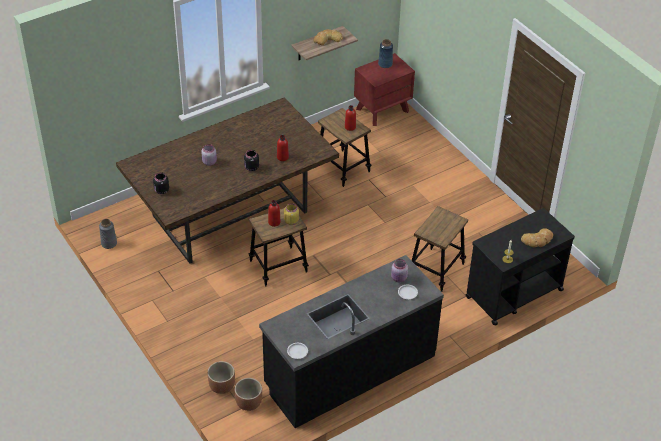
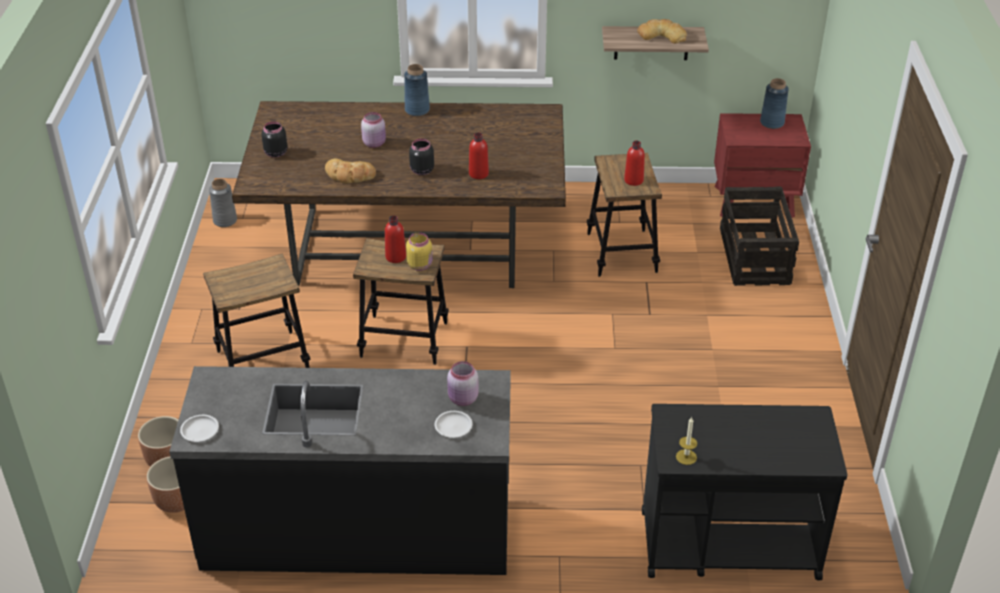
camera: 35 degrees right, 5 degrees down
stool [412,206,468,292] -> stool moved to [203,253,311,368]
bread [521,228,553,248] -> bread moved to [325,159,376,183]
none -> blue vase [404,64,430,116]
none -> crate [720,187,799,286]

